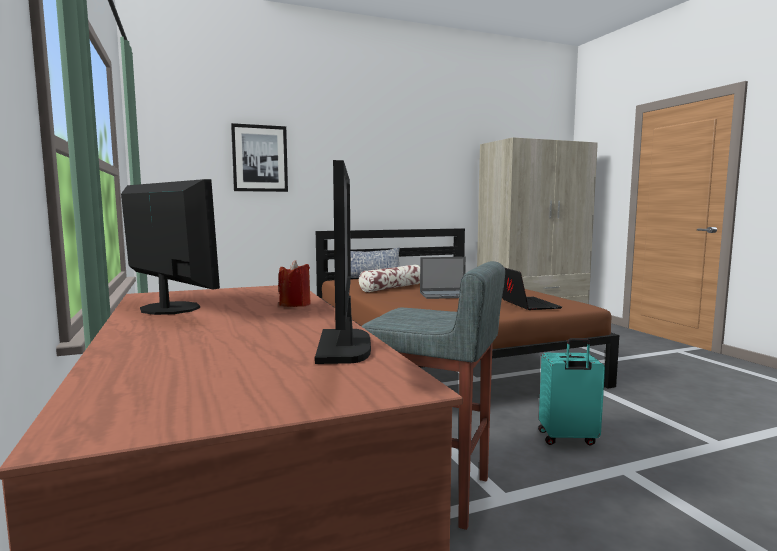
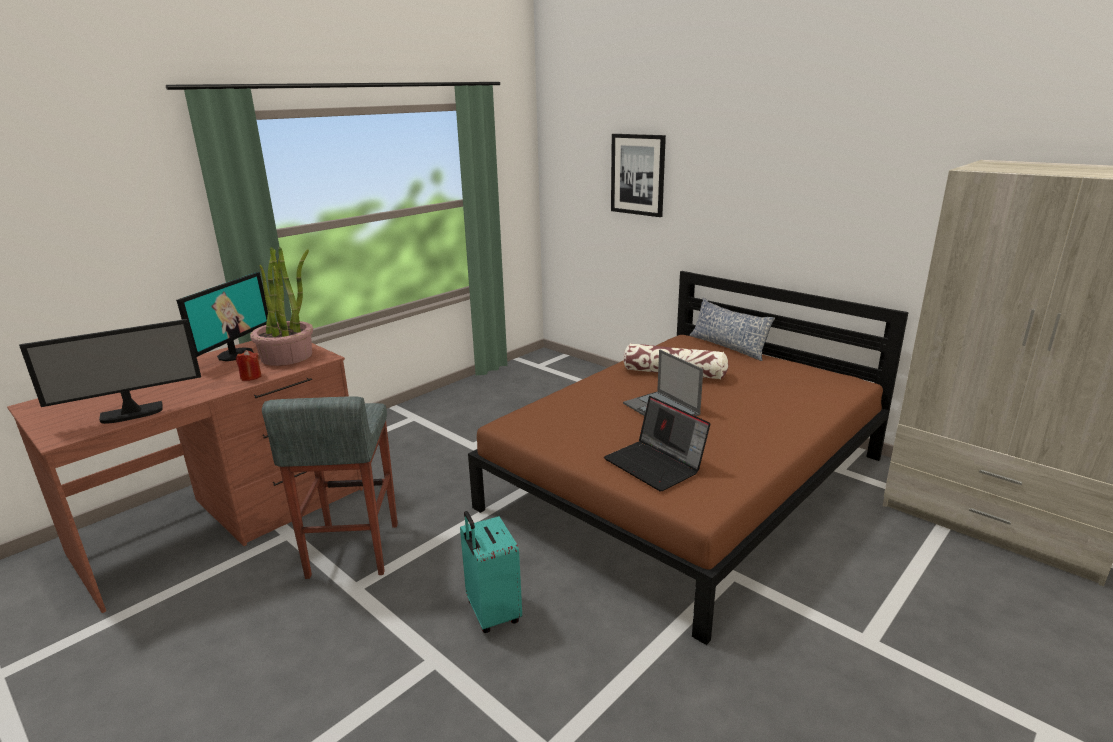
camera: 65 degrees right, 15 degrees up
laptop [502,268,562,310] -> laptop turned 90 degrees clockwise [604,396,710,492]
none -> potted plant [250,247,313,366]

